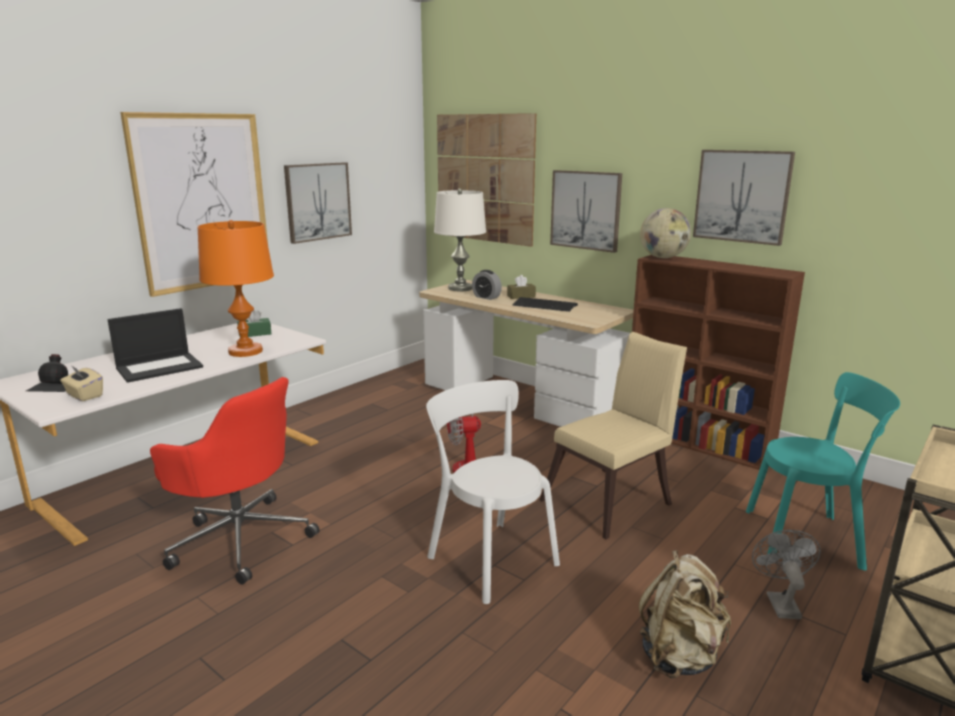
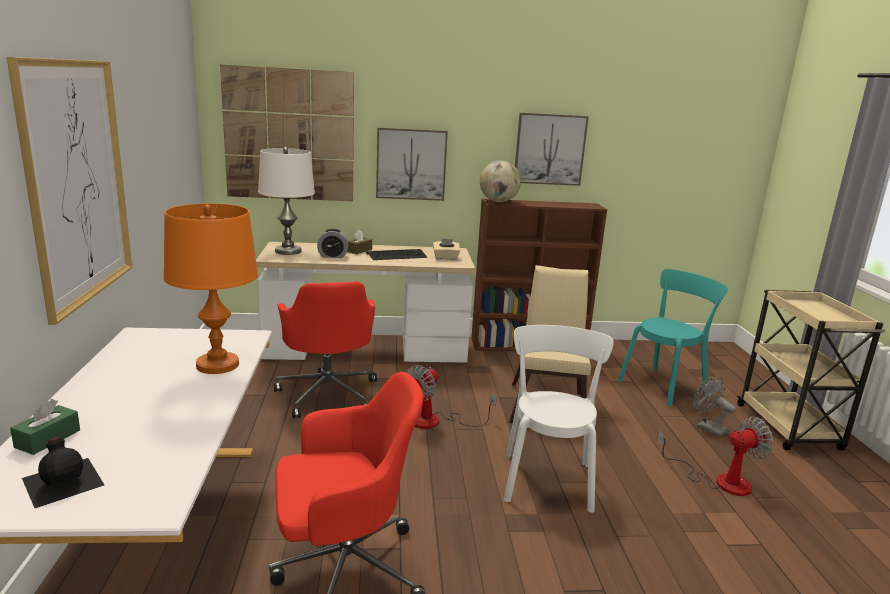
camera: 45 degrees left, 0 degrees up
beige tissue box [60,365,103,401] -> beige tissue box moved to [433,239,460,260]
laptop [108,308,203,383] -> none
green tissue box [237,310,271,337] -> green tissue box moved to [10,399,80,455]
picture [284,162,352,244] -> none
white chair [426,380,560,604] -> white chair turned 90 degrees clockwise [504,325,614,513]
beige backpack [639,550,731,678] -> fan [657,416,774,496]
none -> red office chair [274,281,377,418]

